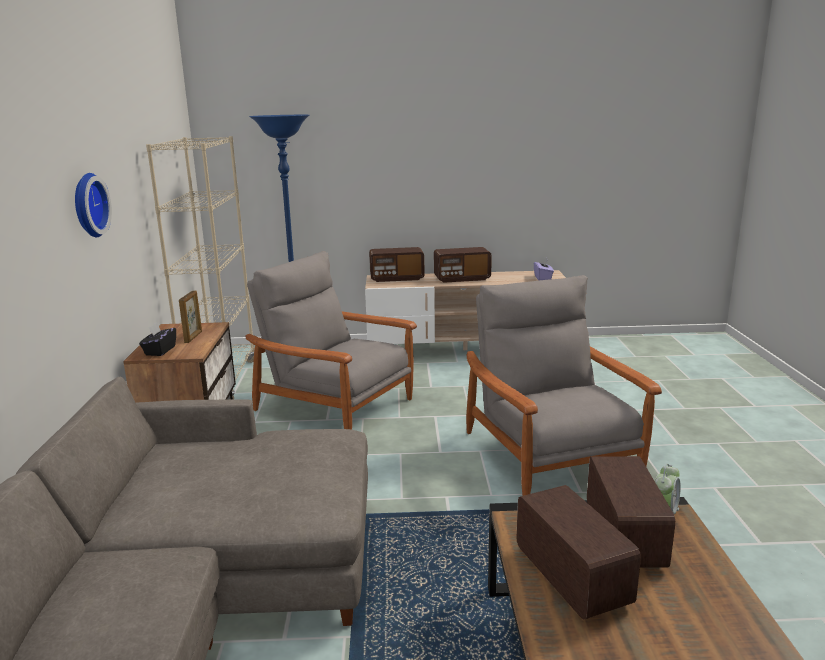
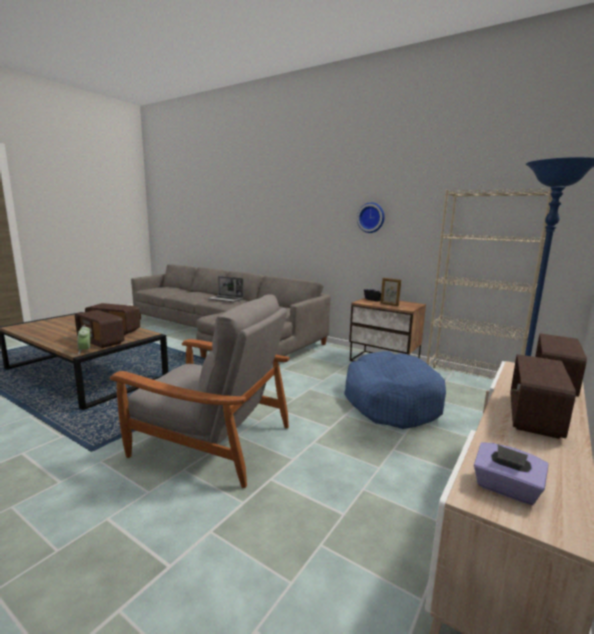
camera: 125 degrees right, 5 degrees down
grey armchair [246,251,417,429] -> blue dog bed [344,351,446,429]
none -> laptop [207,276,244,302]

